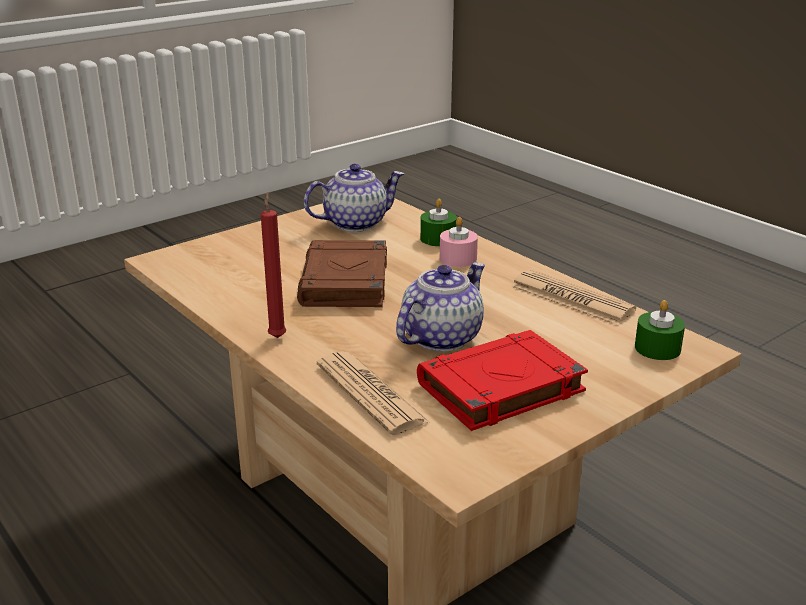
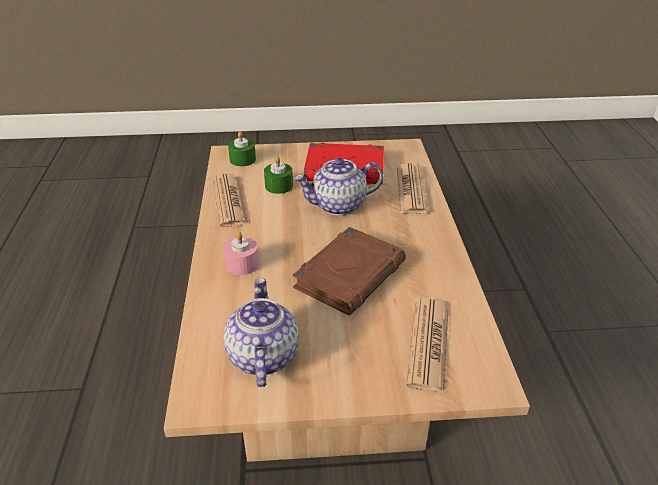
camera: 145 degrees left, 10 degrees up
red candle [261,192,286,338] -> none
teapot [304,164,404,232] -> teapot turned 75 degrees clockwise [223,278,299,387]
green candle [420,198,457,246] -> green candle moved to [264,156,293,194]
none -> newspaper [406,298,449,393]

